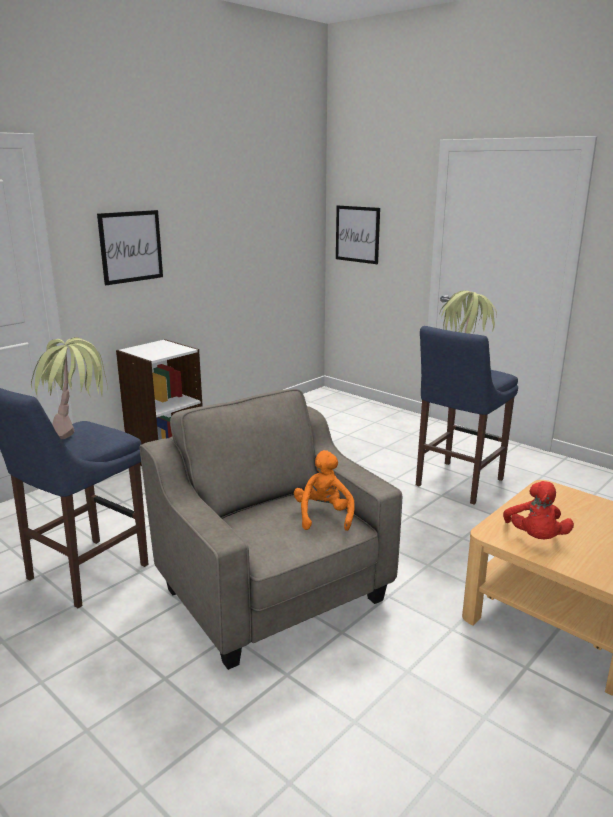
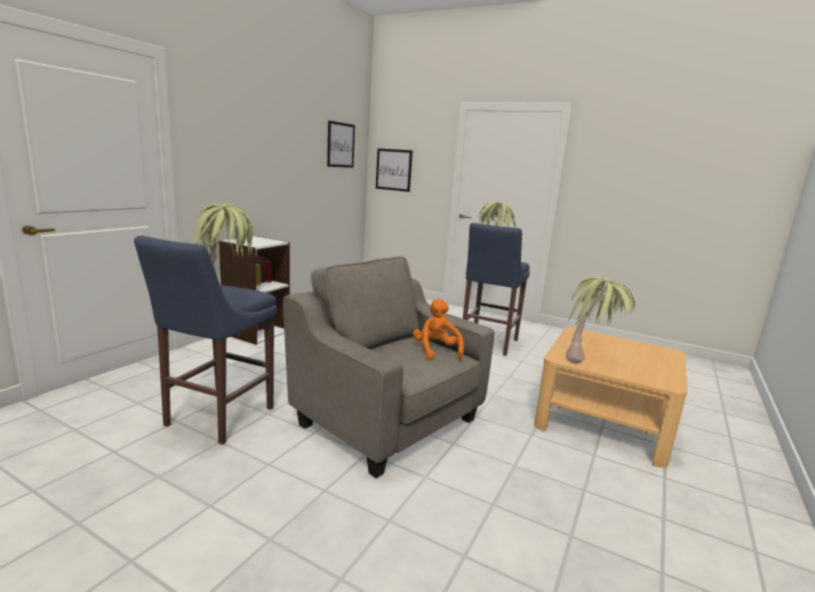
camera: 15 degrees left, 5 degrees down
picture [97,210,163,285] -> picture moved to [327,120,355,168]
red plush toy [503,481,574,539] -> potted plant [566,276,635,364]

